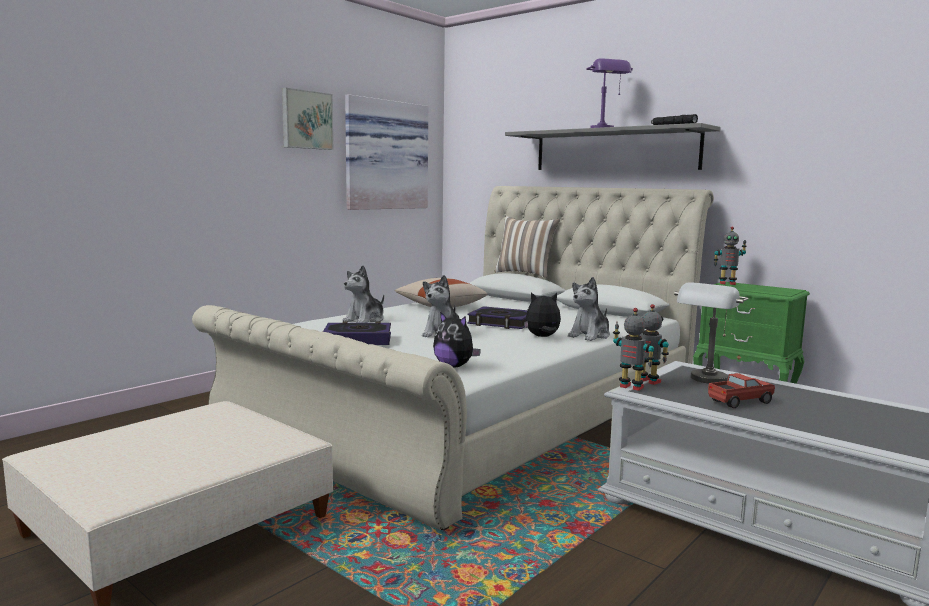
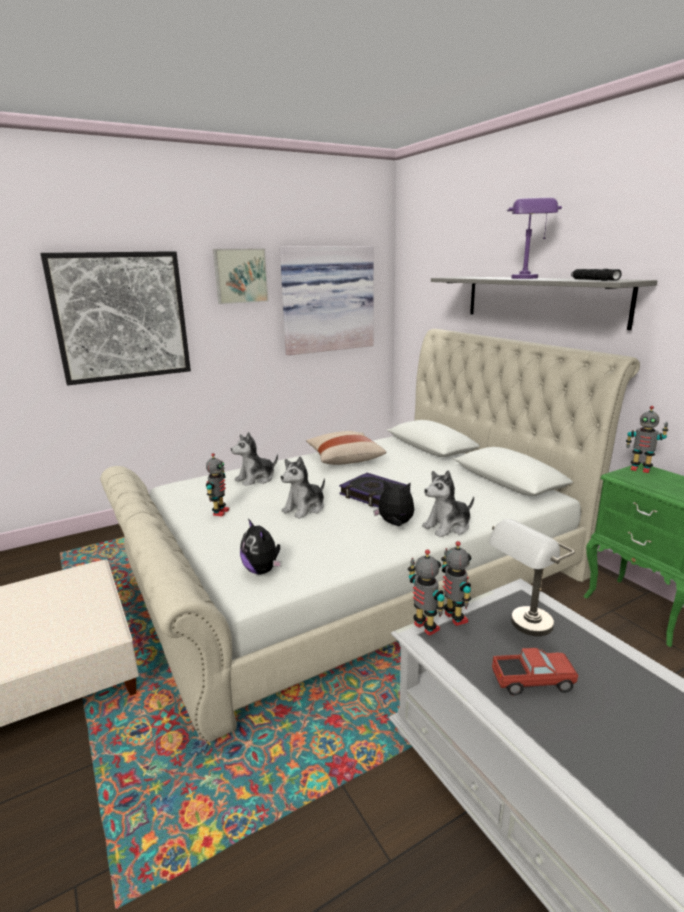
camera: 20 degrees right, 10 degrees up
book [323,322,391,345] -> toy robot [206,453,229,516]
pillow [494,216,560,278] -> none
none -> picture [40,251,191,386]

